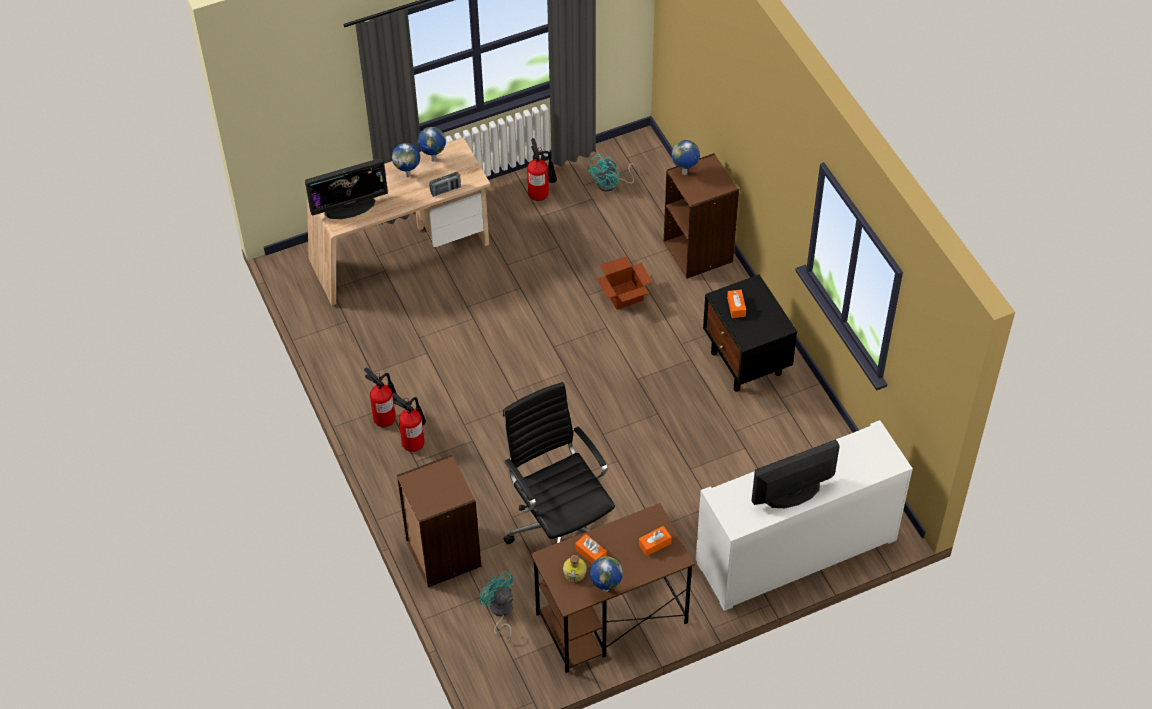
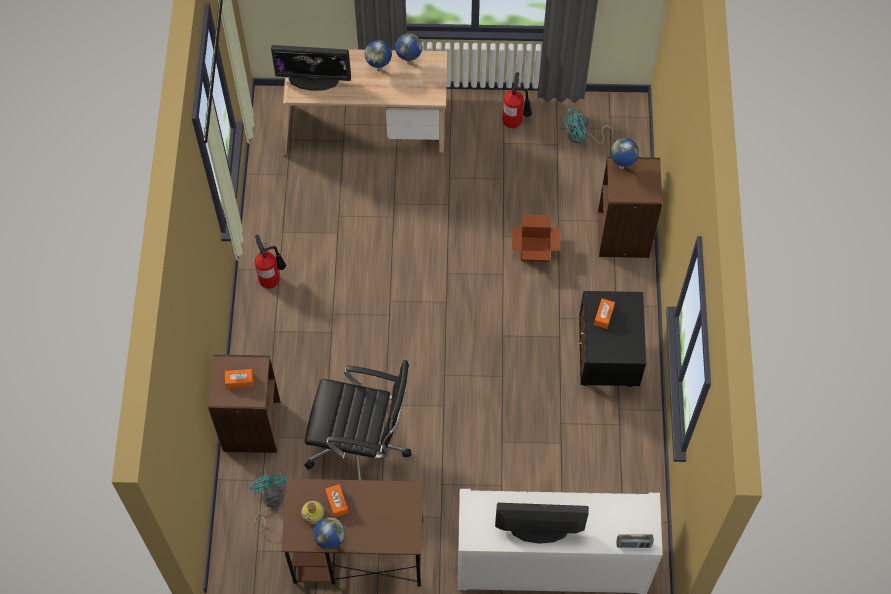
camera: 25 degrees right, 10 degrees up
fire extinguisher [392,393,426,452] -> none
radio [430,172,461,197] -> radio moved to [616,534,654,548]
black office chair [503,382,615,544] -> black office chair turned 105 degrees clockwise [304,360,412,480]
orange tissue box [639,526,672,556] -> orange tissue box moved to [225,369,253,389]

